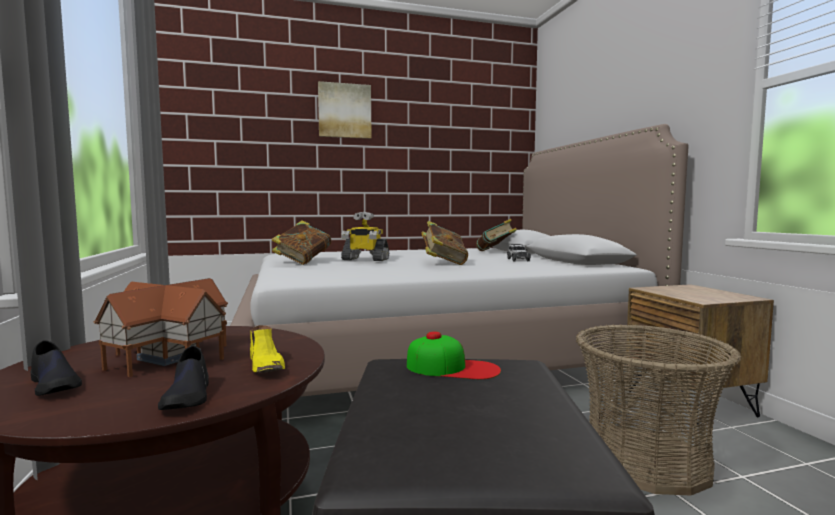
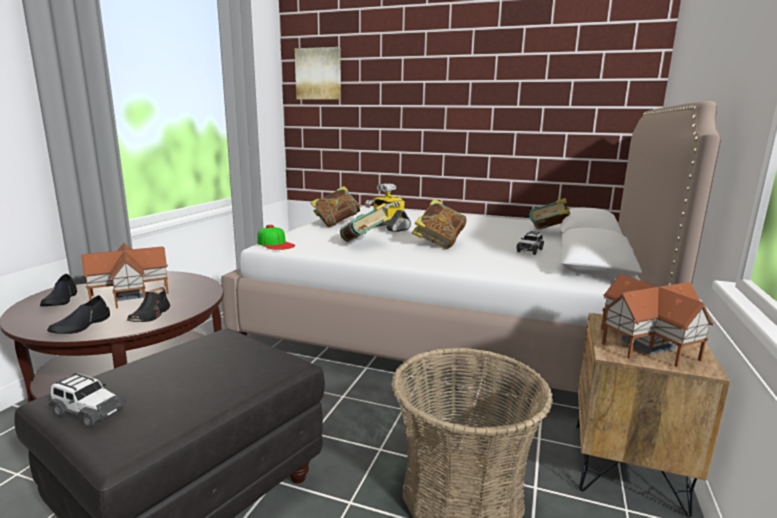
camera: 35 degrees right, 10 degrees up
yellow shoe [250,325,285,373] -> black shoe [127,287,170,322]
picture [318,81,372,139] -> picture moved to [295,47,341,100]
cap [407,331,501,379] -> cap moved to [257,225,295,250]
none -> toy car [49,373,126,428]
none -> book [340,203,392,242]
none -> toy house [601,274,714,367]

